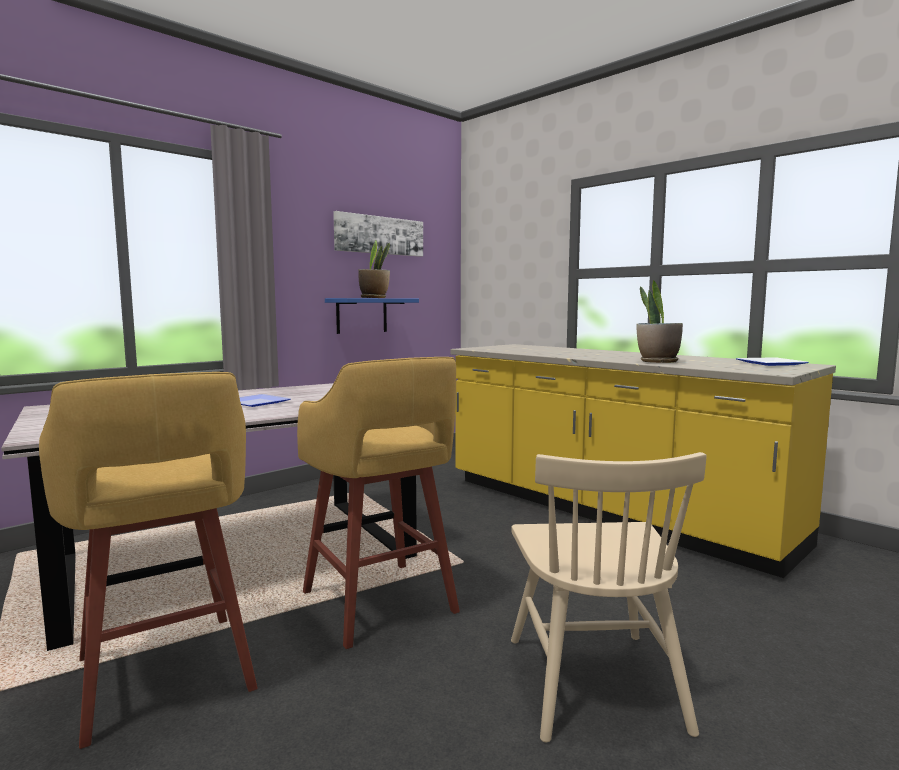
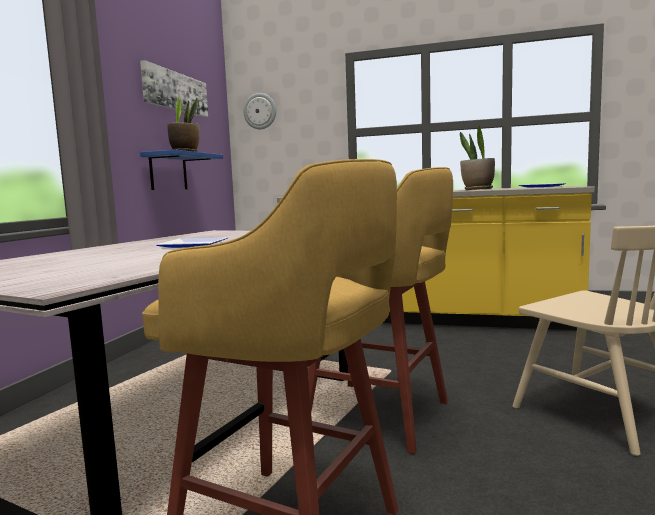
camera: 30 degrees left, 0 degrees up
none -> wall clock [244,93,276,129]

